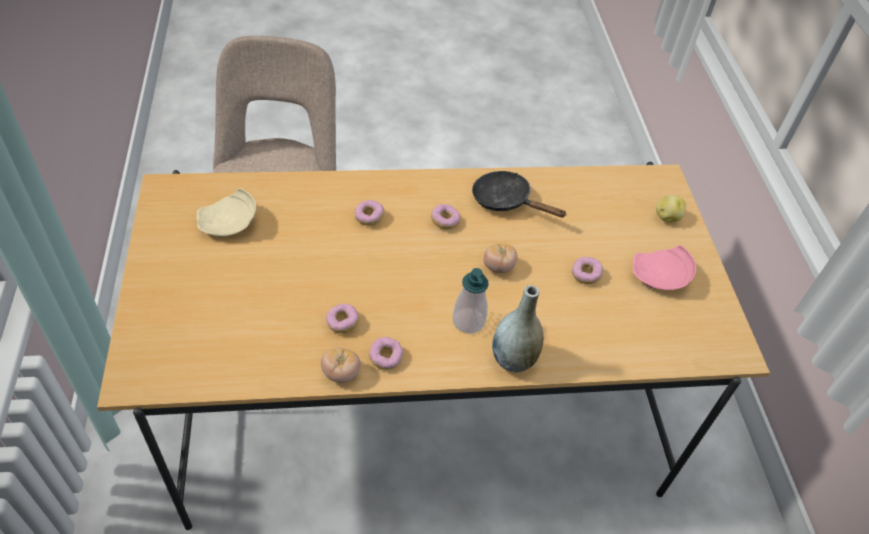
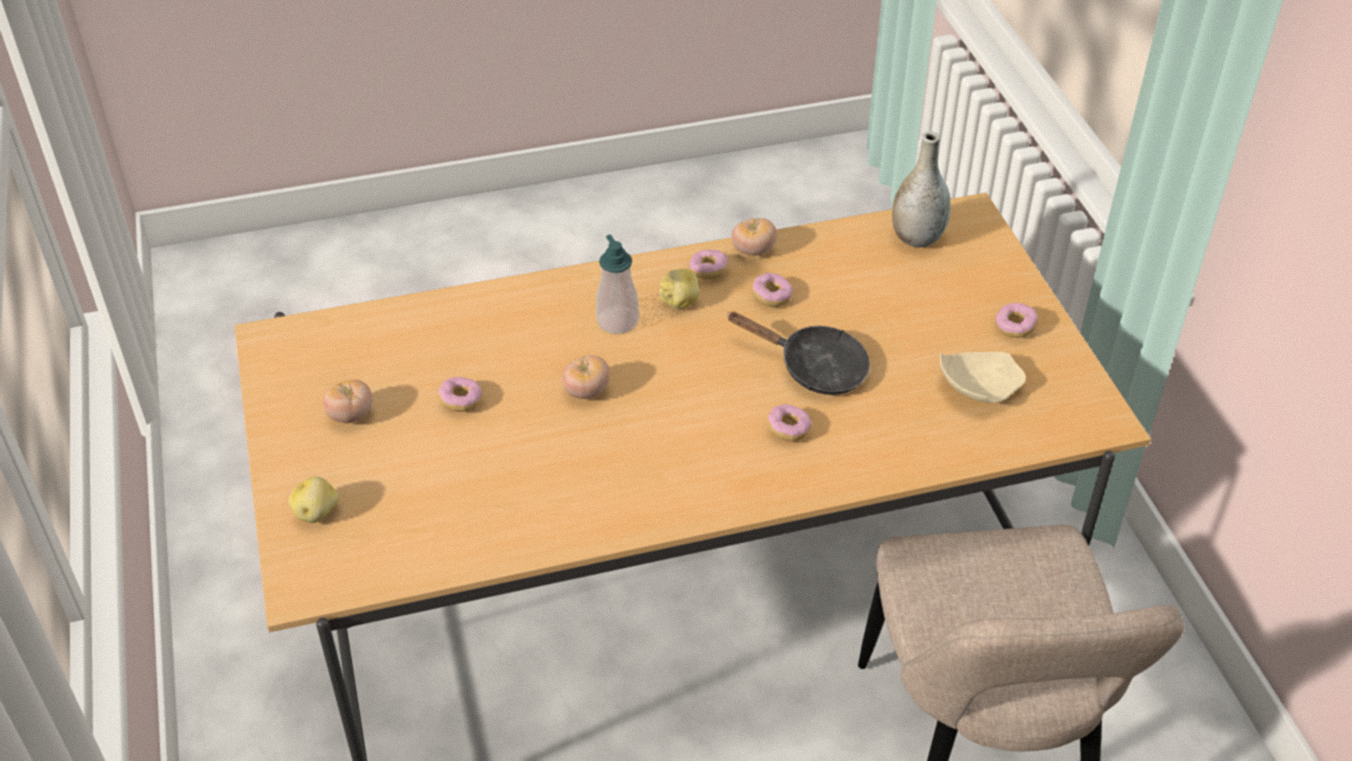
camera: 175 degrees right, 5 degrees down
donut [431,204,460,229] -> donut moved to [995,303,1038,338]
black frying pan [472,171,567,218] -> black frying pan moved to [727,312,870,395]
grey vase [492,285,544,373] -> grey vase moved to [892,131,951,248]
pink plate [633,245,696,290] -> tomato [323,379,373,423]
none -> potato [659,269,699,309]

